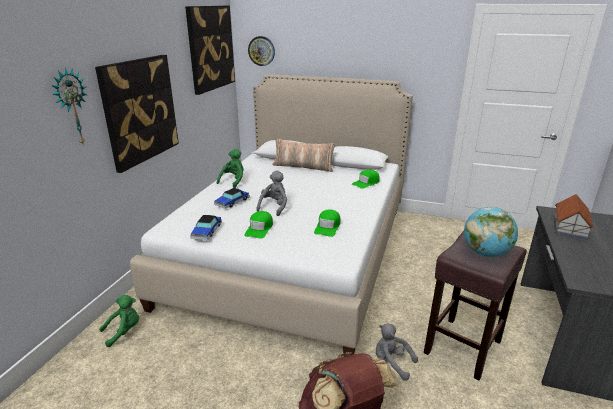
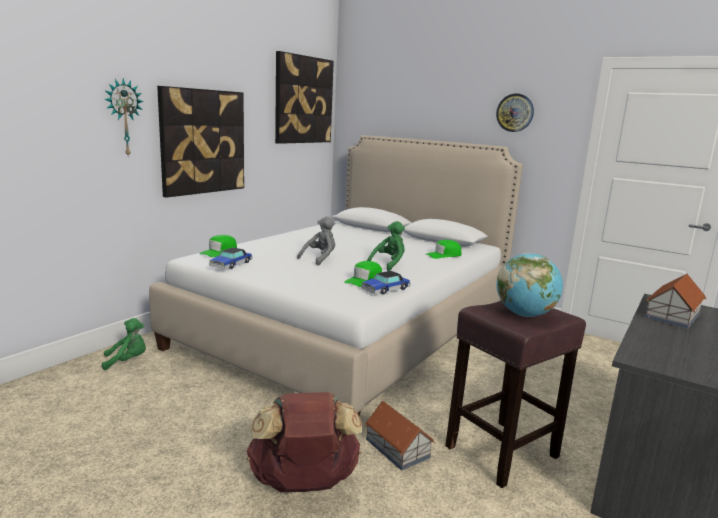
camera: 15 degrees right, 10 degrees down
toy car [214,188,249,209] -> toy car moved to [361,271,410,295]
green plush toy [217,149,244,188] -> green plush toy moved to [367,221,405,271]
green cap [244,211,273,239] -> green cap moved to [200,235,237,257]
wall clock [248,36,275,66] -> wall clock moved to [496,93,534,132]
pillow [272,138,335,172] -> none
grey plush toy [376,323,418,381] -> toy house [365,401,435,470]

